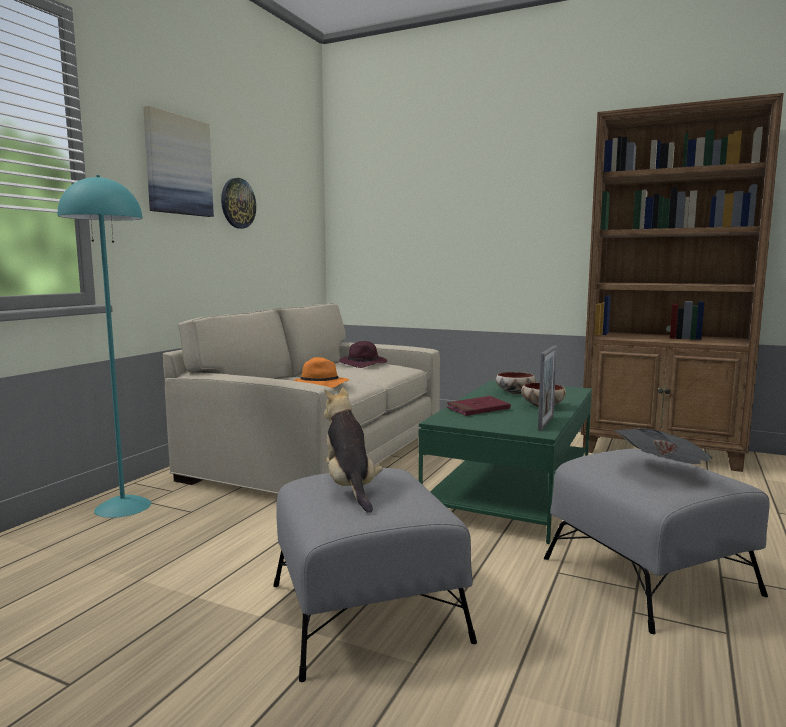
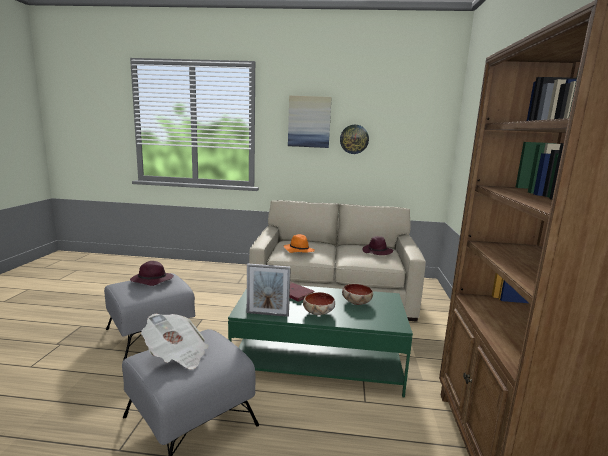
camera: 70 degrees right, 5 degrees up
turquoise floor lamp [58,175,151,518] -> none
plush toy [324,387,383,513] -> purple hat [130,261,174,286]

